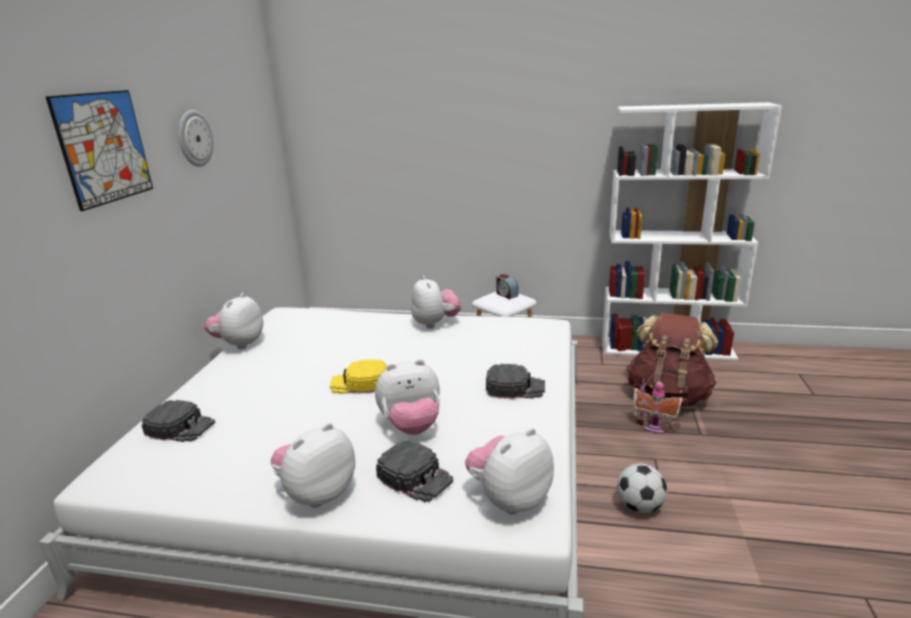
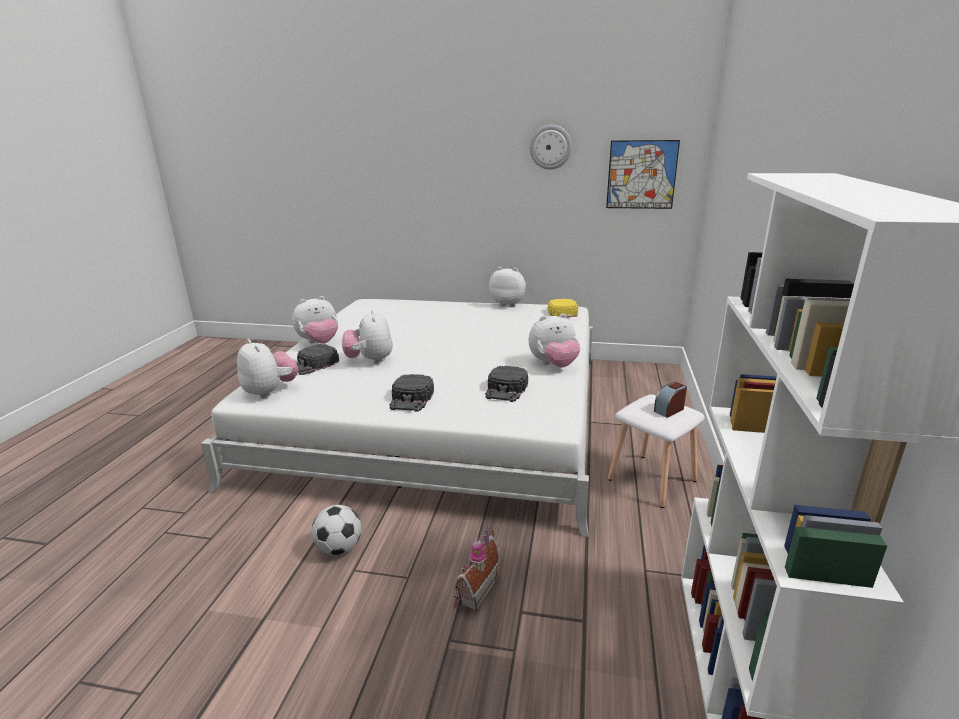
camera: 90 degrees right, 0 degrees up
picture [45,90,153,211] -> picture moved to [606,140,680,209]
black cap [142,400,215,442] -> black cap moved to [485,366,528,402]
plush toy [271,423,355,508] -> plush toy turned 105 degrees clockwise [292,296,338,344]
yellow cap [330,359,387,394] -> yellow cap moved to [547,299,578,318]
brown backpack [627,313,718,408] -> none

